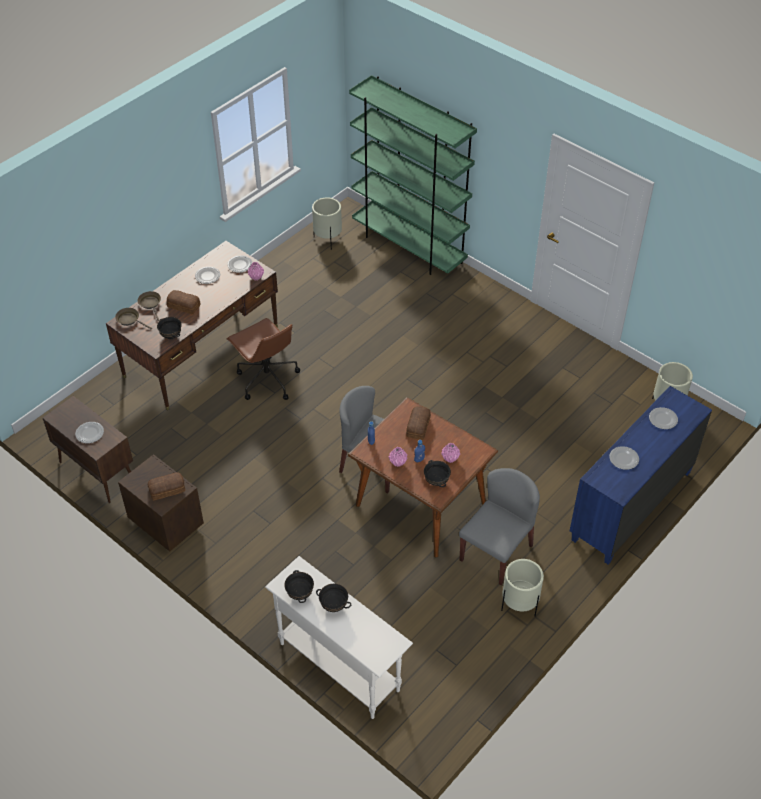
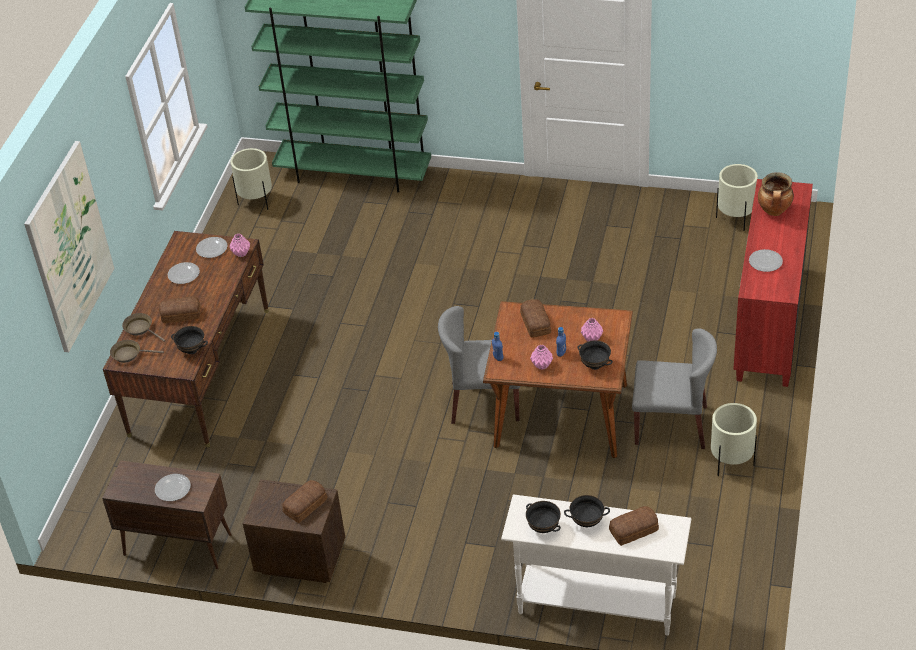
camera: 25 degrees left, 5 degrees down
brown office chair [227,318,300,400] -> none
grey chair [459,468,540,585] -> grey chair turned 90 degrees clockwise [632,328,717,449]
blue dresser [570,386,712,564] -> red dresser [733,179,813,387]
plate [649,407,678,429] -> cooking pot [758,172,794,216]
none -> picture [24,141,114,352]
none -> bread [609,506,659,546]

